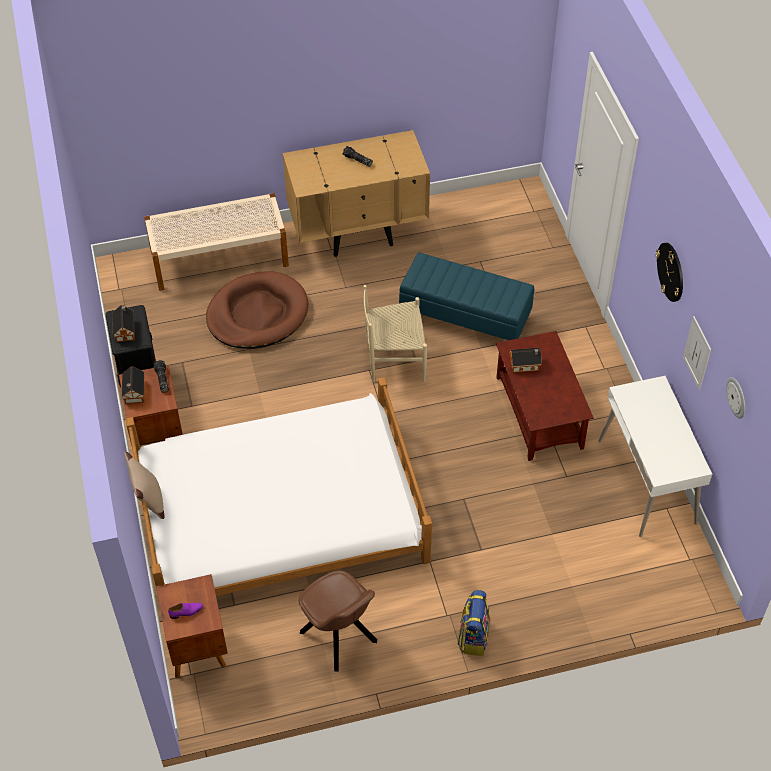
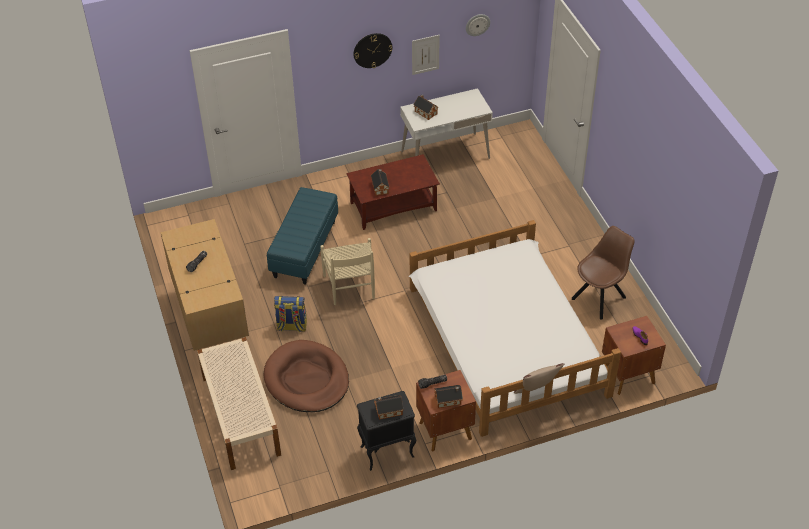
camera: 95 degrees left, 5 degrees down
backpack [457,590,490,656] -> backpack moved to [274,296,307,333]
none -> toy house [414,95,438,120]

